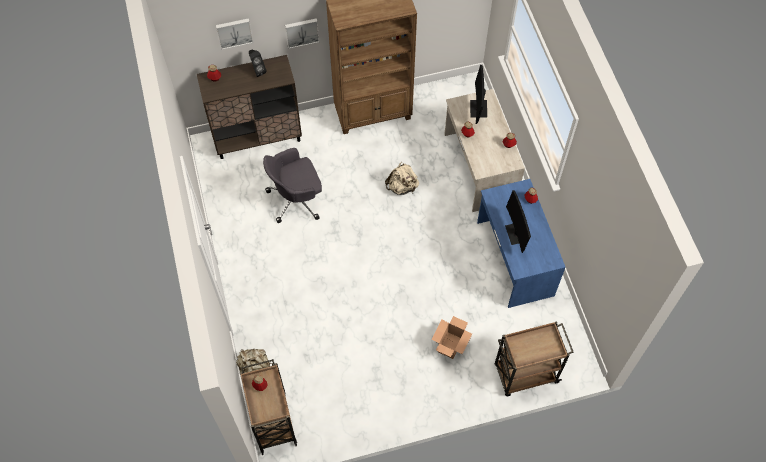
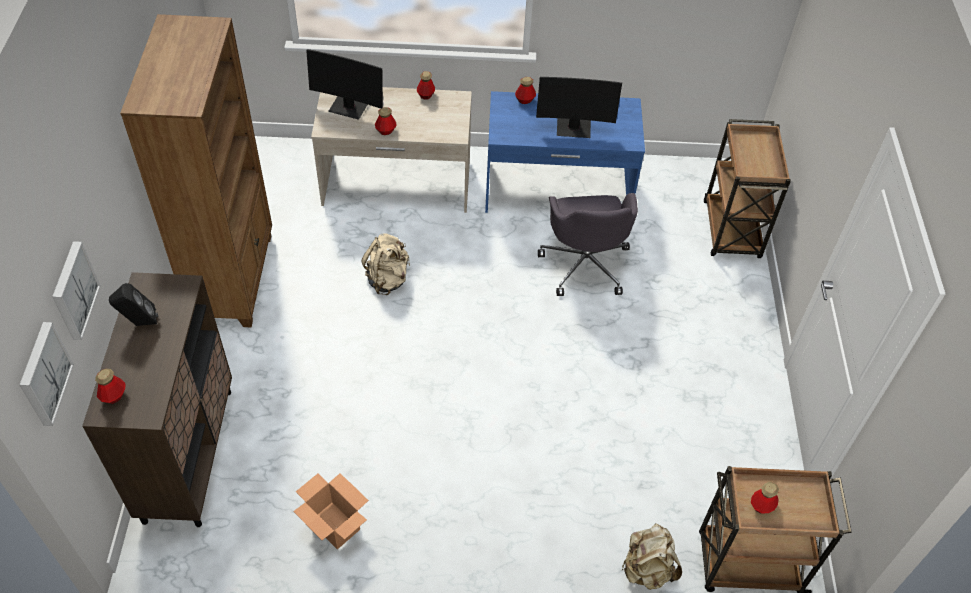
camera: 75 degrees left, 10 degrees down
grey office chair [263,148,322,223] -> grey office chair moved to [538,193,638,296]
picture [285,18,319,49] -> picture moved to [20,322,74,426]
cardboard box [431,316,472,359] -> cardboard box moved to [293,473,369,549]

